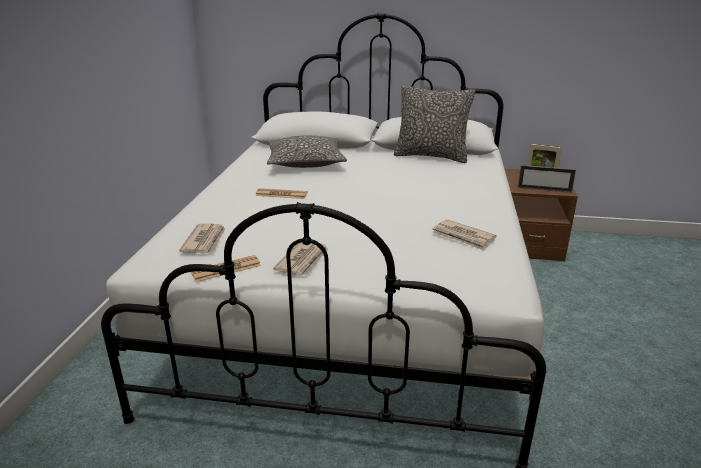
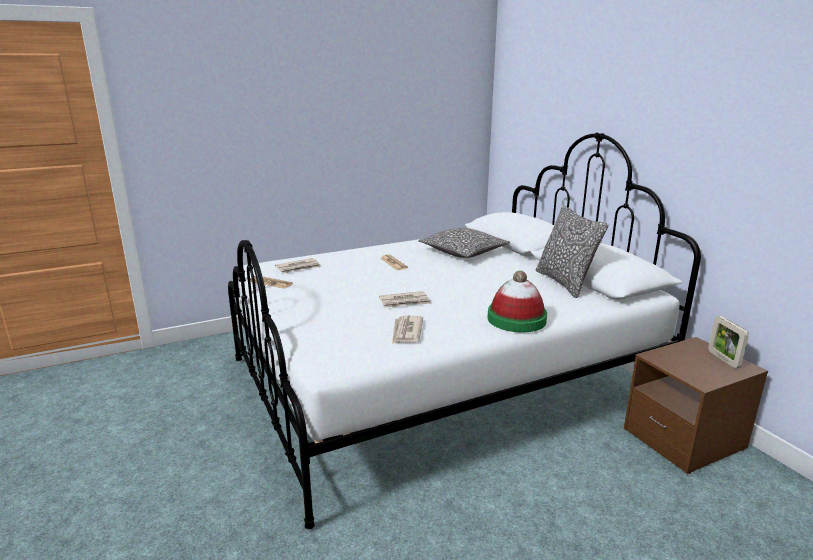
camera: 55 degrees right, 5 degrees down
newspaper [273,243,328,276] -> newspaper moved to [379,291,431,308]
picture frame [518,165,576,193] -> none
none -> hat [487,271,547,332]

